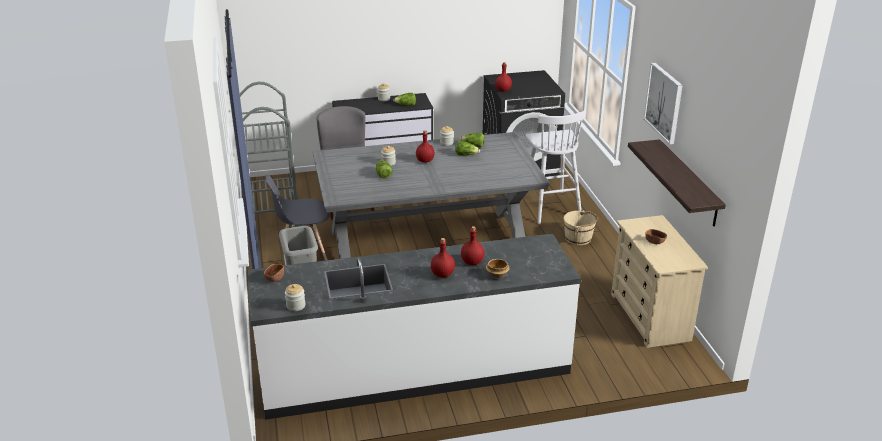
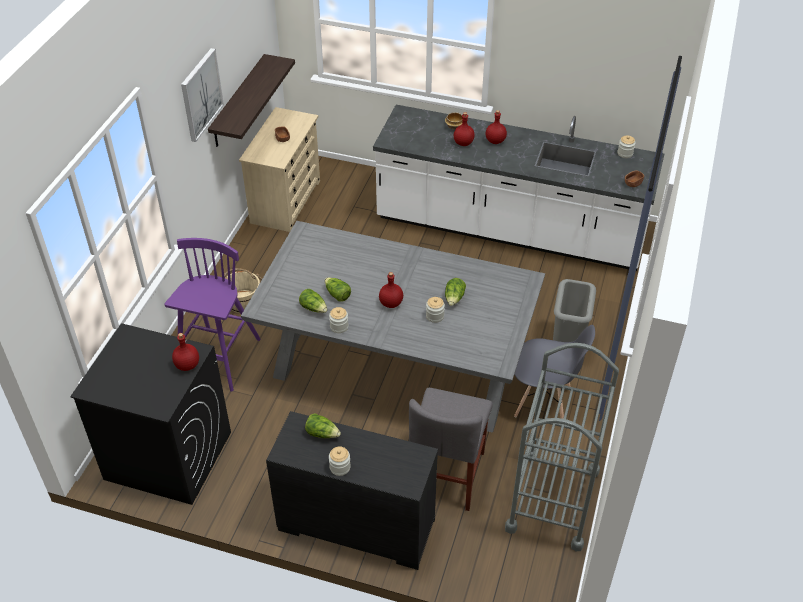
camera: 150 degrees left, 15 degrees up
white stool [525,110,586,224] -> purple stool [164,238,261,392]

